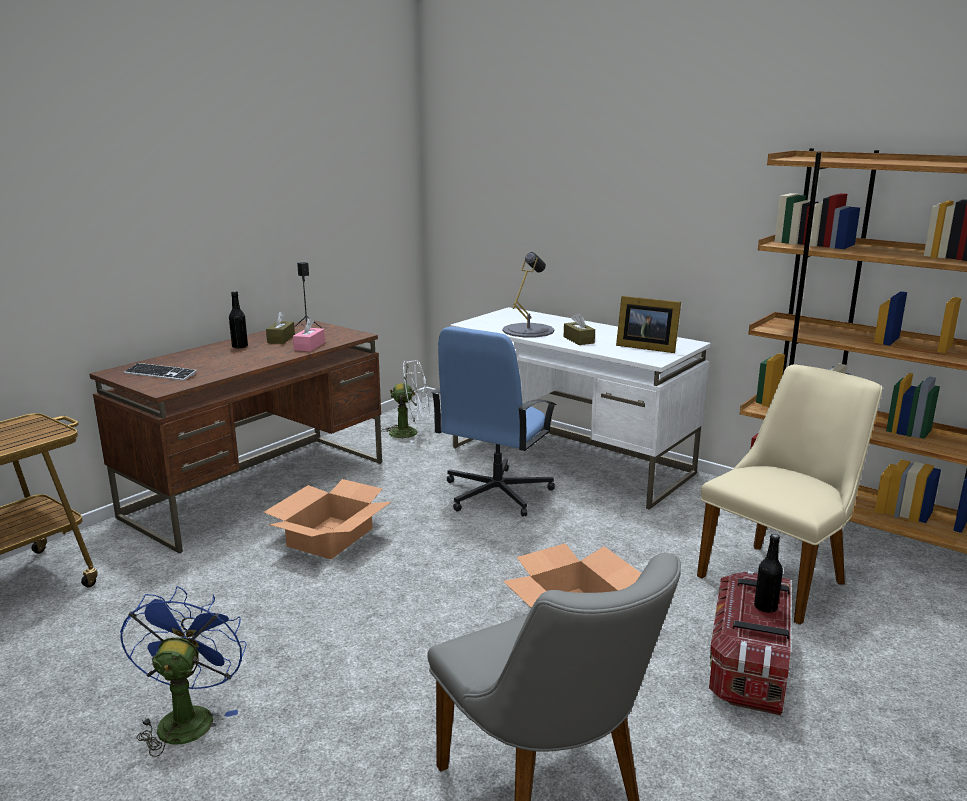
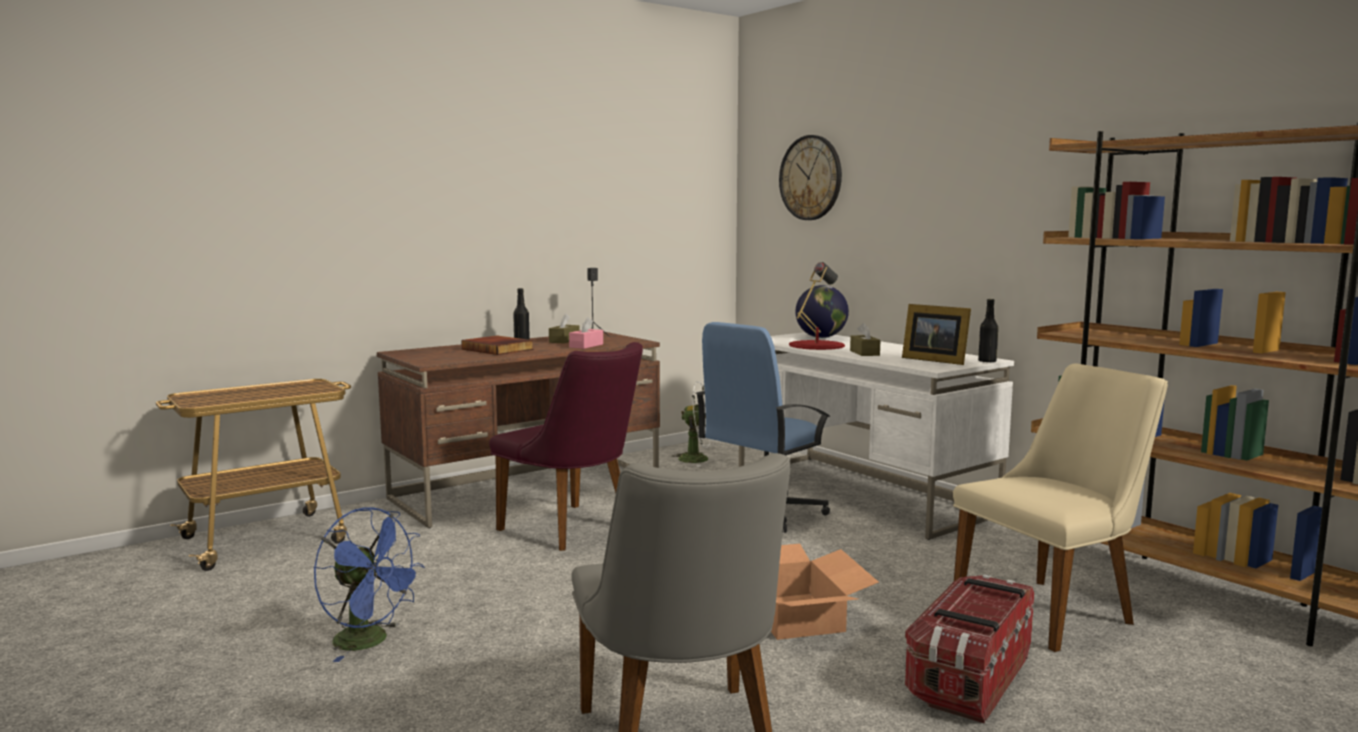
camera: 15 degrees right, 10 degrees down
blue fan [120,586,246,757] -> blue fan turned 105 degrees clockwise [314,507,425,662]
keyboard [124,363,197,381] -> none
cardboard box [264,479,391,559] -> purple chair [489,342,643,551]
grey table lamp [502,252,555,337] -> red table lamp [789,262,845,350]
black bottle [754,534,783,613] -> black bottle moved to [978,299,998,363]
none -> book [461,335,534,355]
none -> wall clock [779,135,842,220]
none -> globe [795,285,849,338]

